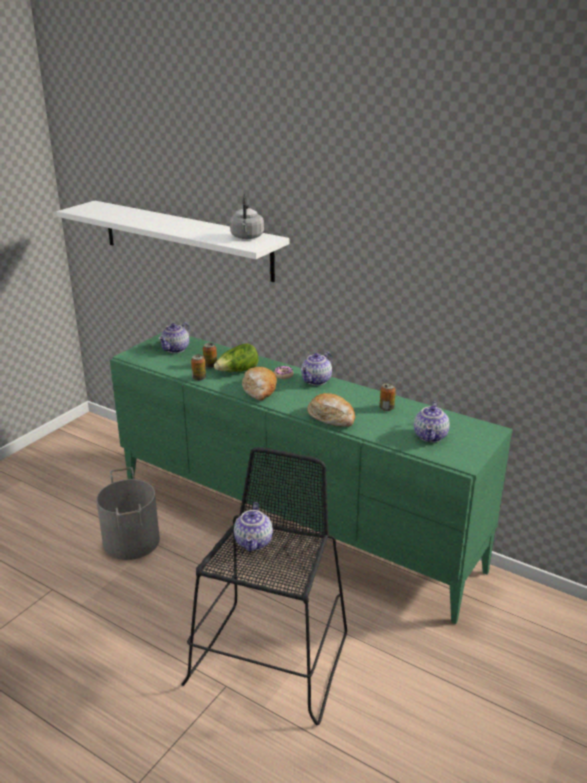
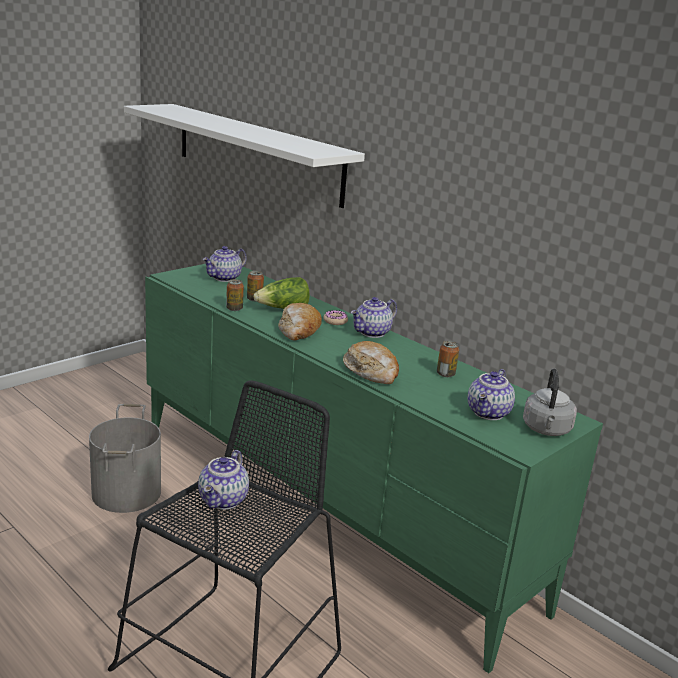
camera: 10 degrees right, 5 degrees down
grey kettle [230,194,264,239] -> grey kettle moved to [523,368,577,436]

